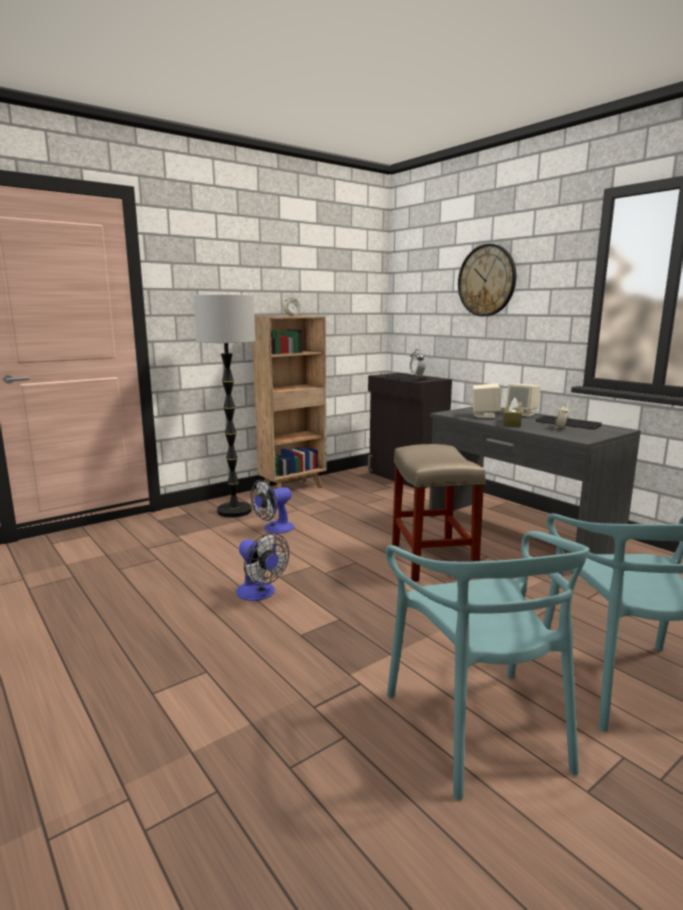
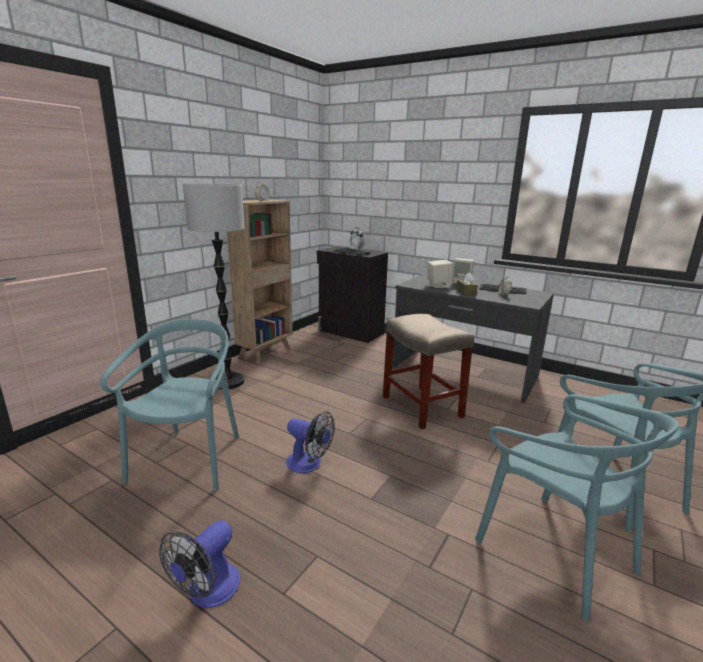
camera: 20 degrees left, 5 degrees up
fan [250,480,295,533] -> fan moved to [159,520,241,608]
wall clock [458,244,516,316] -> none
none -> turquoise chair [100,319,239,491]

